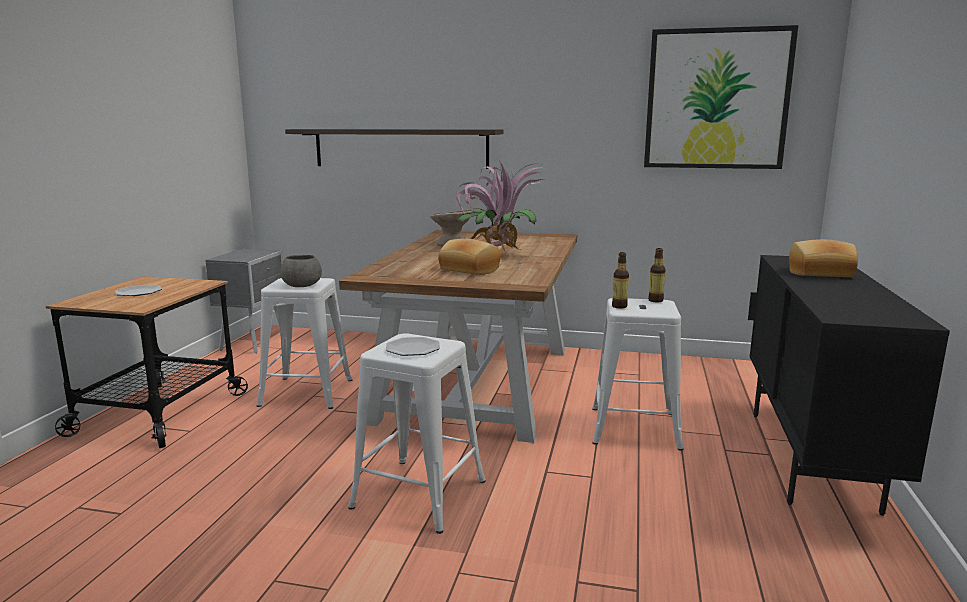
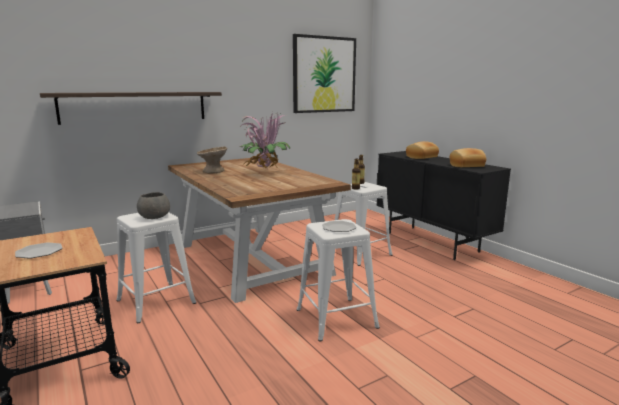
camera: 45 degrees left, 0 degrees up
bread [438,239,501,275] -> bread moved to [450,148,486,167]

